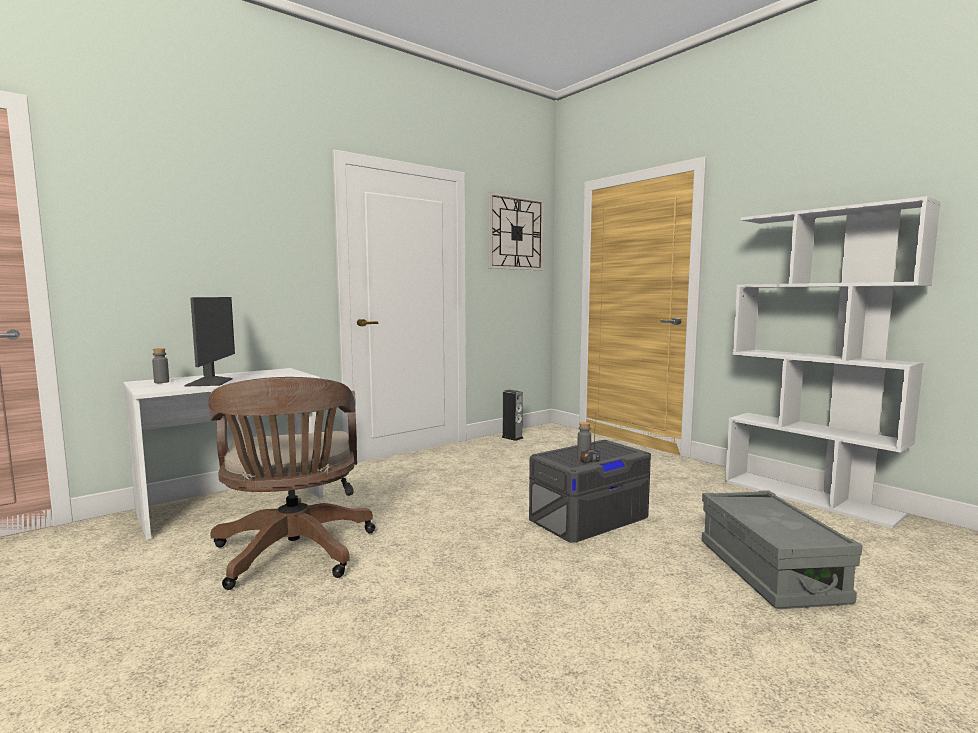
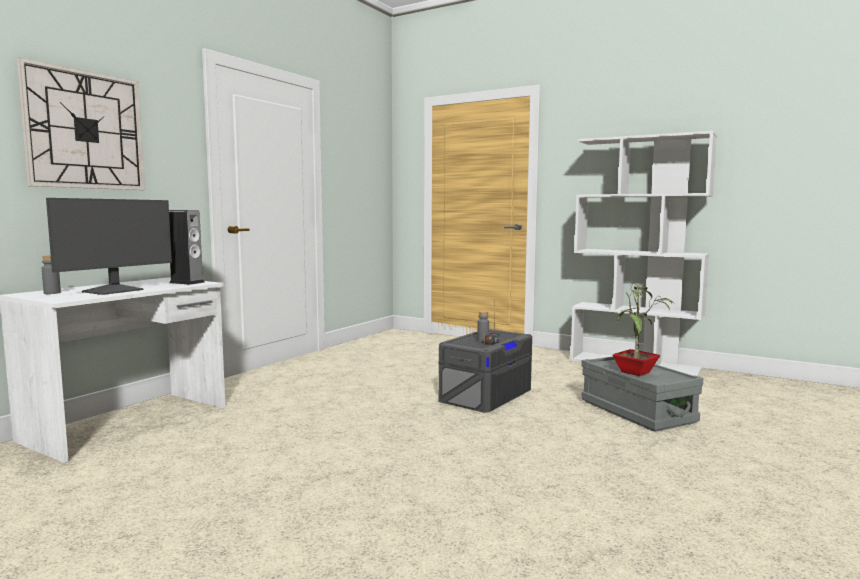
camera: 20 degrees left, 0 degrees up
monitor [184,297,235,387] -> monitor turned 60 degrees clockwise [46,198,172,295]
brown office chair [208,377,375,590] -> none
wall clock [488,192,544,270] -> wall clock moved to [16,57,145,190]
speaker [501,390,523,441] -> speaker moved to [169,210,205,285]
none -> potted plant [613,283,675,376]

